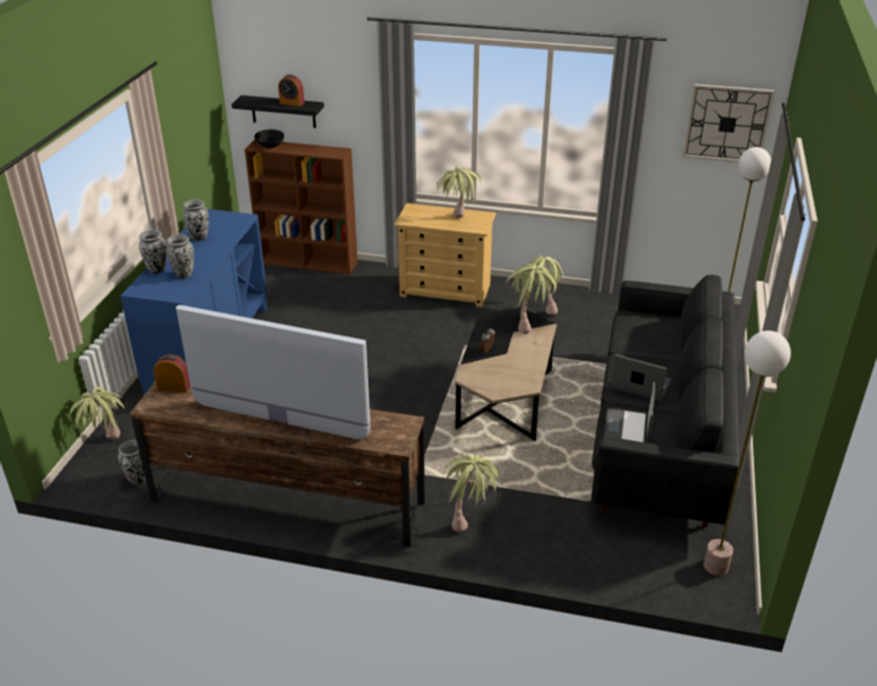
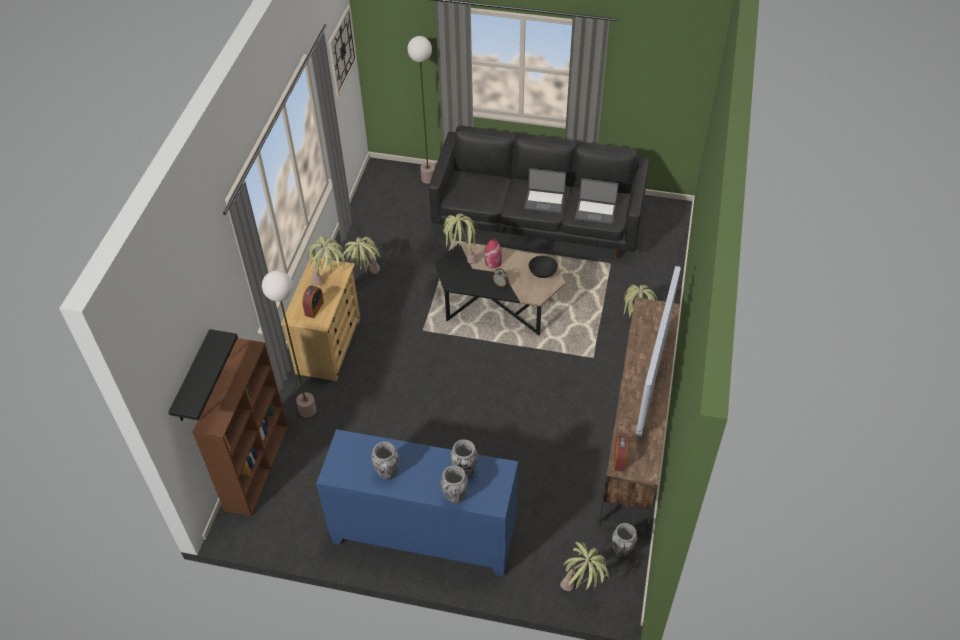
camera: 90 degrees left, 15 degrees up
black bowl [254,129,284,148] -> black bowl moved to [529,255,558,278]
alarm clock [278,74,305,107] -> alarm clock moved to [302,286,324,318]
laptop [610,354,671,401] -> laptop turned 105 degrees counterclockwise [524,168,566,214]
floor lamp [704,331,791,576] -> floor lamp moved to [262,270,316,418]
none -> red vase [485,238,502,268]

